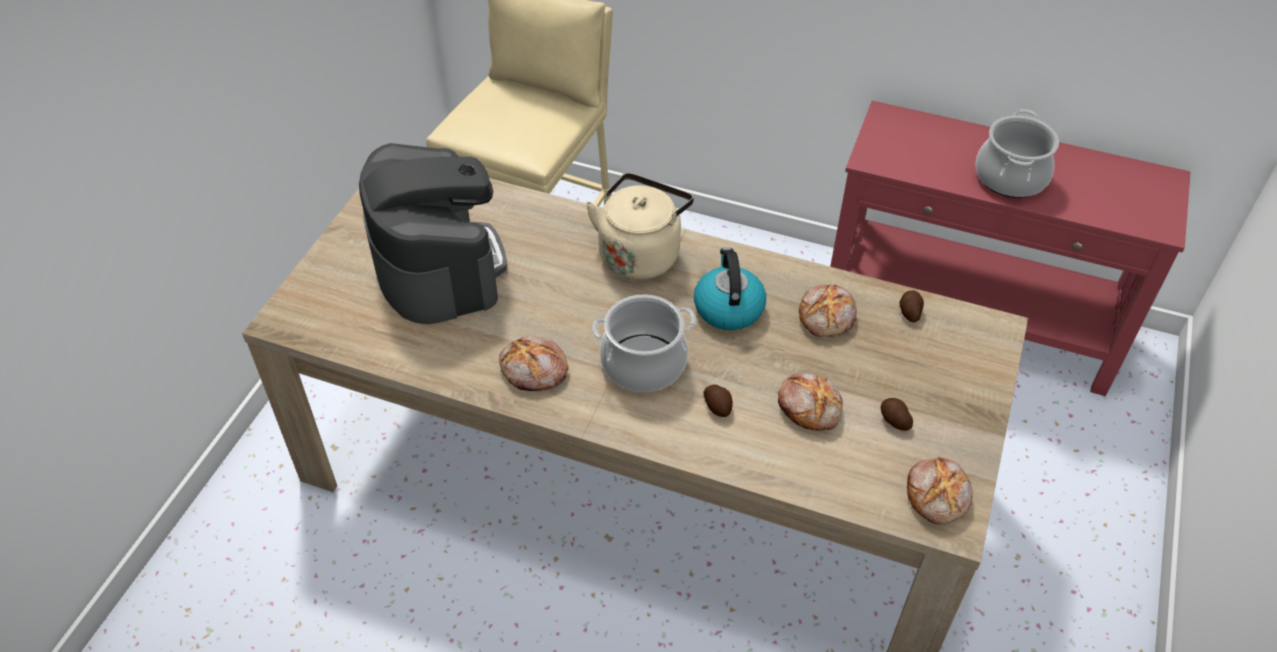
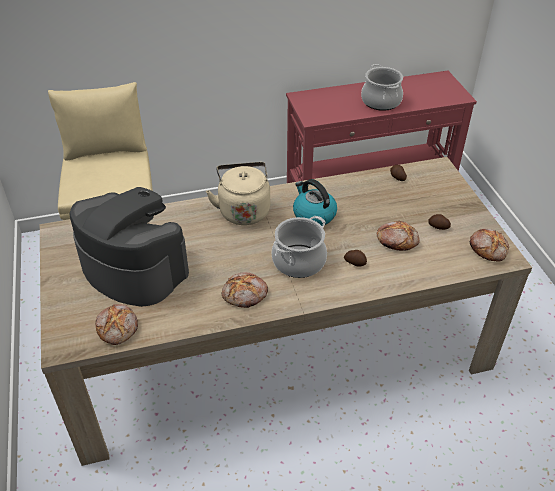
camera: 35 degrees left, 5 degrees down
bread [799,284,857,337] -> bread moved to [96,304,138,345]

